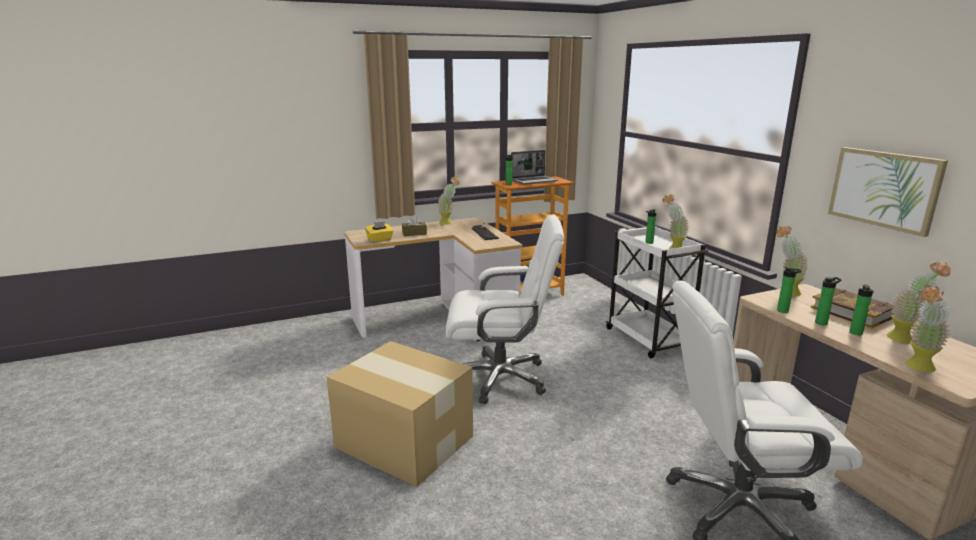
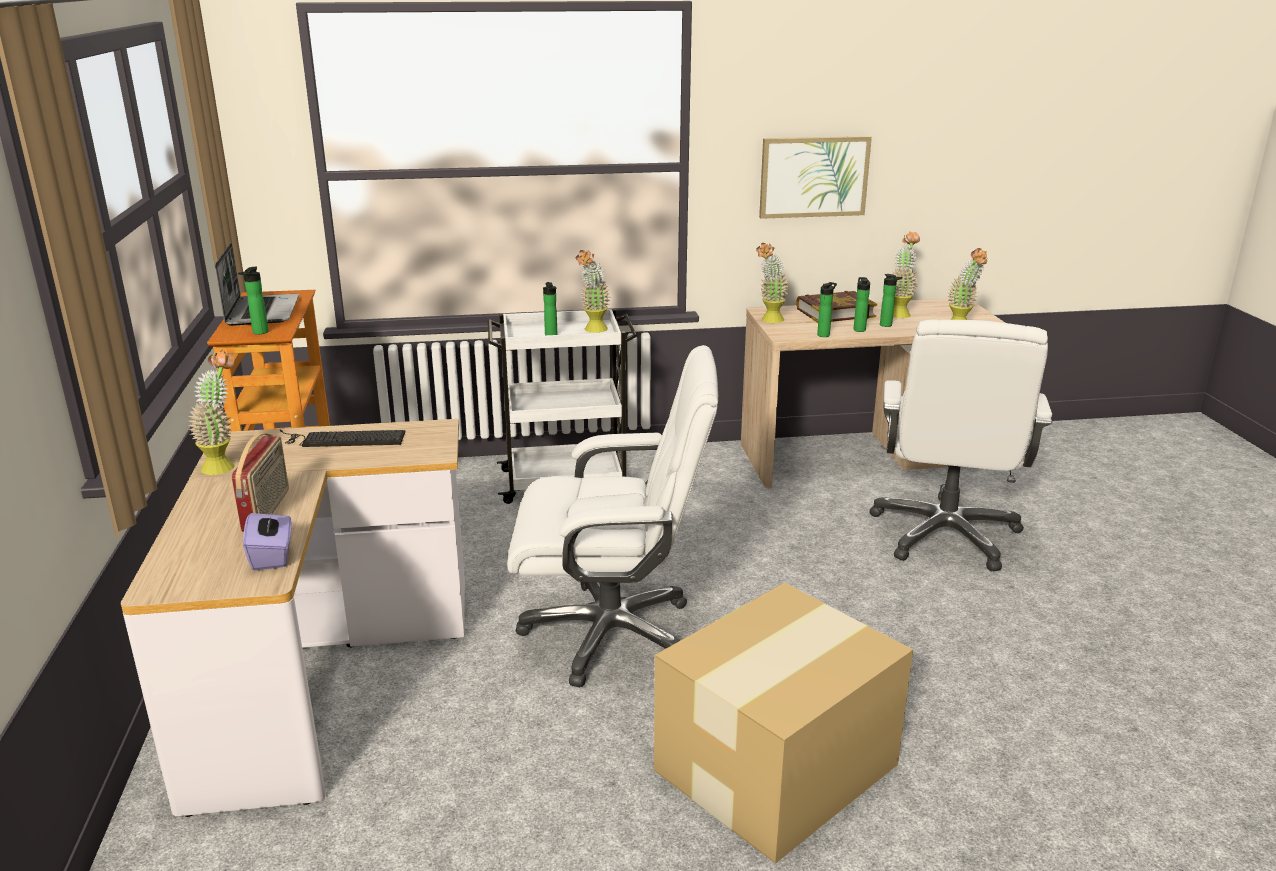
camera: 75 degrees left, 5 degrees up
yellow tissue box [365,221,393,242] -> purple tissue box [243,506,292,571]
brown tissue box [402,215,427,236] -> radio [232,433,289,531]
white office chair [446,214,564,404] -> white office chair turned 75 degrees clockwise [507,345,718,687]

